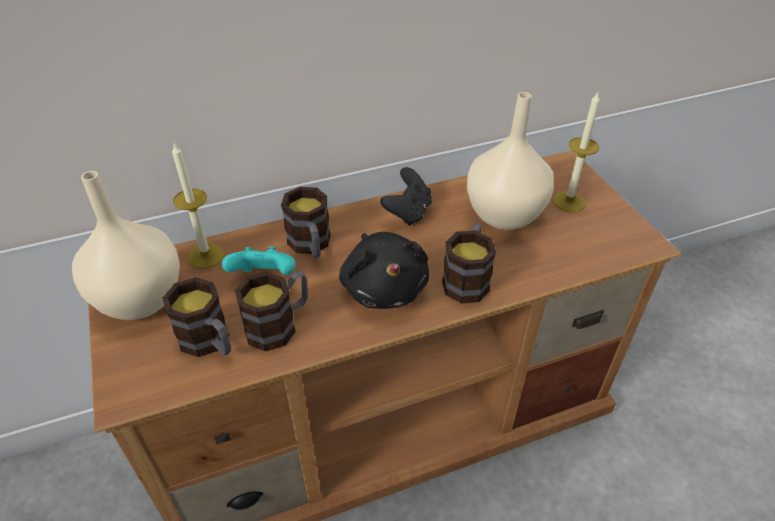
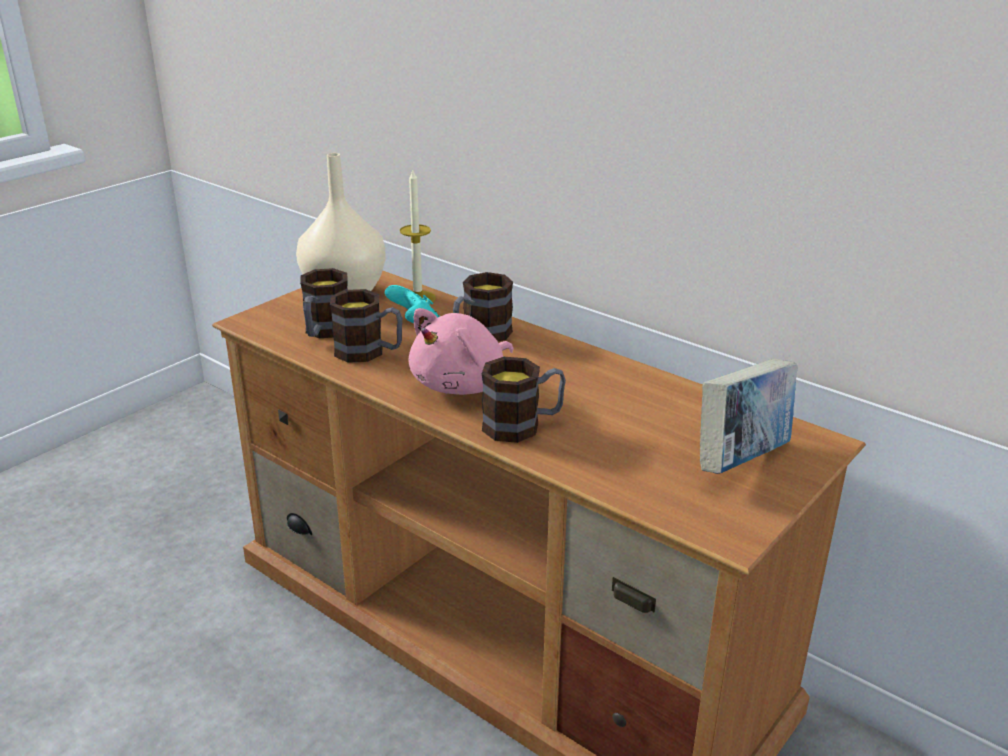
camera: 60 degrees right, 15 degrees down
black plush toy [339,232,429,309] -> pink plush toy [409,308,513,395]
black game controller [380,167,432,226] -> none
beige vase [467,92,554,230] -> none
candle [553,93,600,212] -> book [700,358,798,474]

